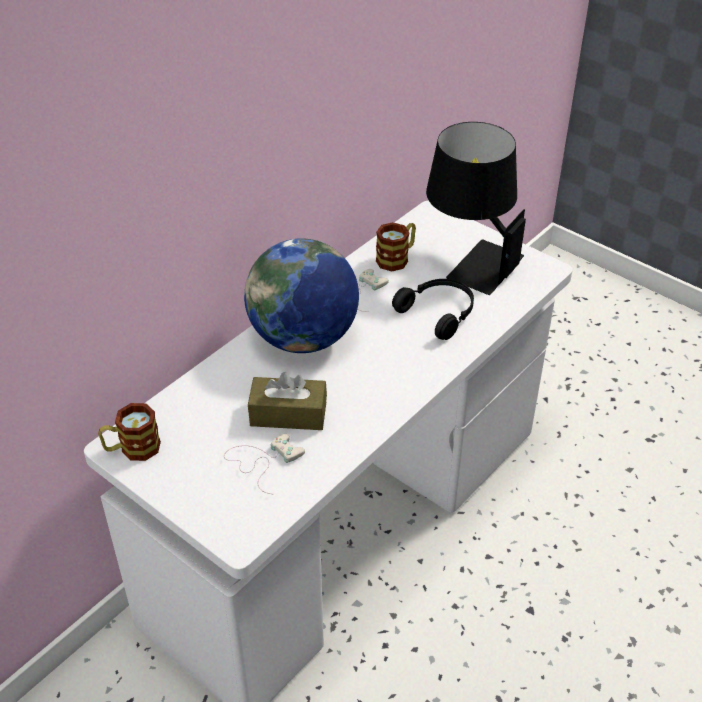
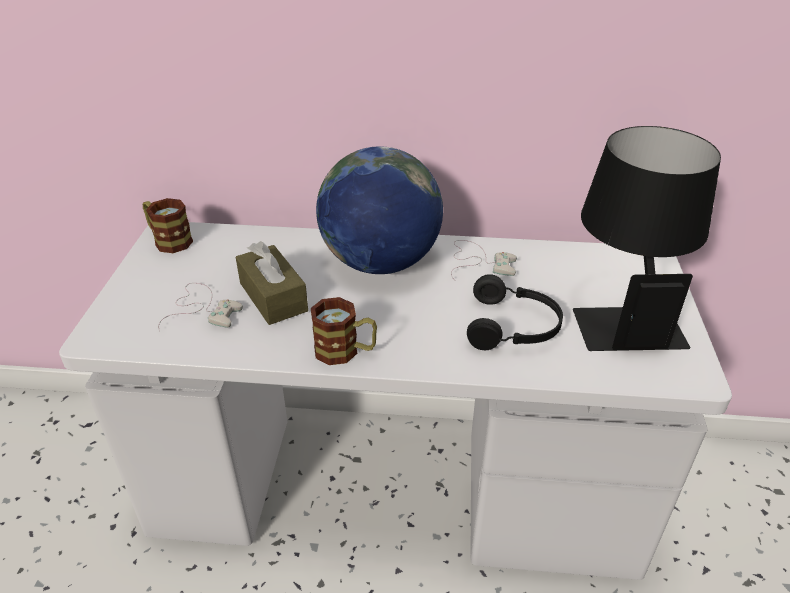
camera: 55 degrees right, 5 degrees down
mug [376,222,416,272] -> mug moved to [311,297,377,365]

